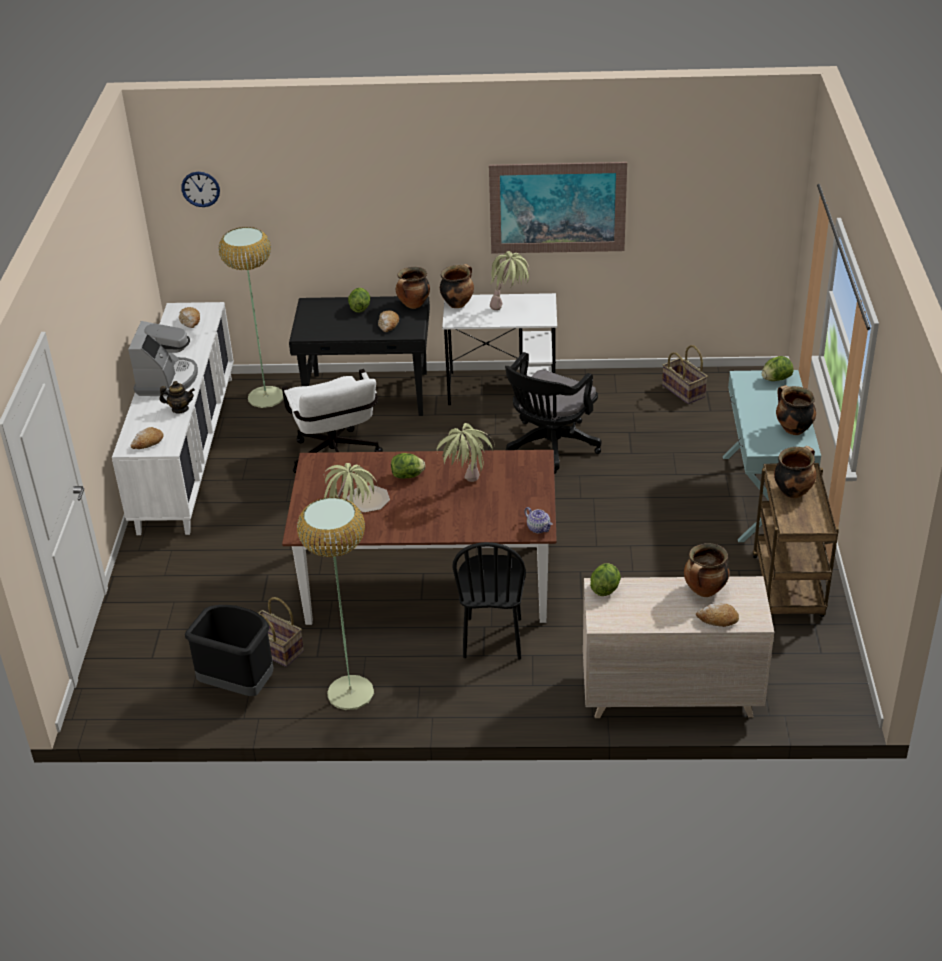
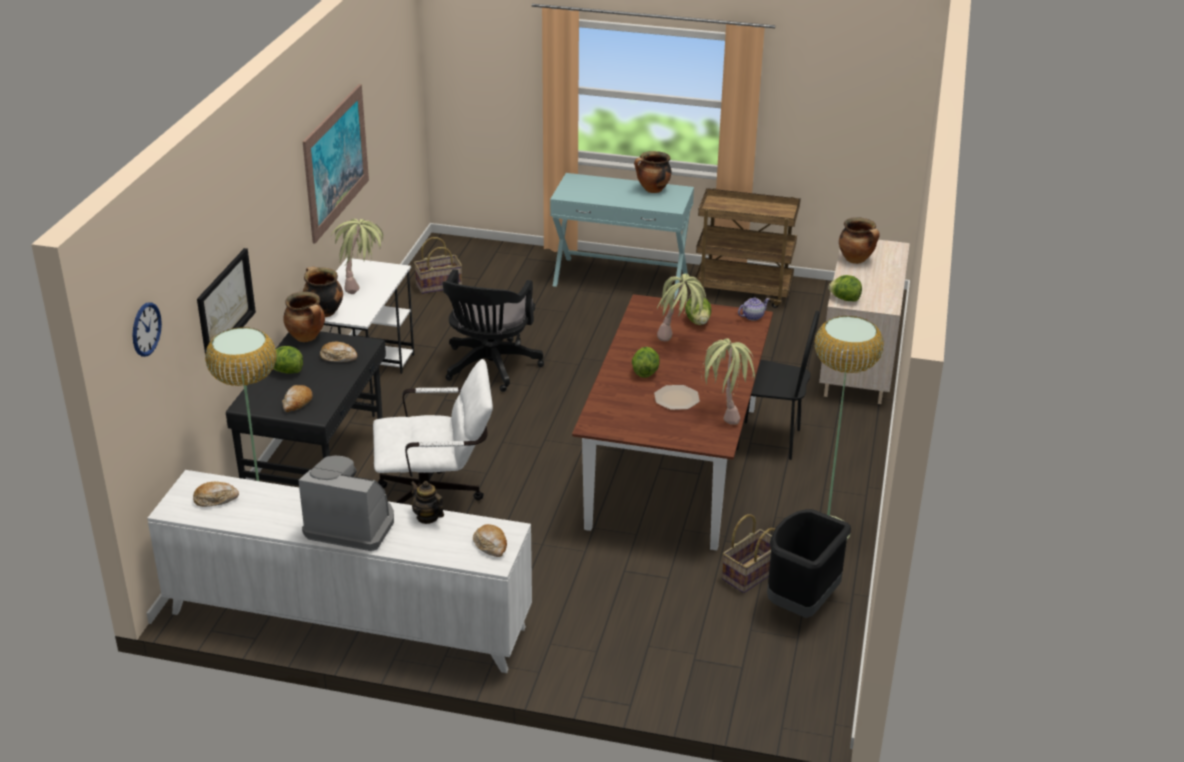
camera: 80 degrees left, 5 degrees down
teapot [160,381,195,413] -> teapot turned 60 degrees counterclockwise [411,481,444,524]
black office chair [505,352,602,474] -> black office chair turned 60 degrees clockwise [442,269,544,392]
bread [696,603,739,627] -> bread moved to [282,385,313,412]
lettuce [762,356,794,381] -> lettuce moved to [685,297,711,325]
cooking pot [774,446,816,498] -> none
none -> picture [197,248,256,357]

